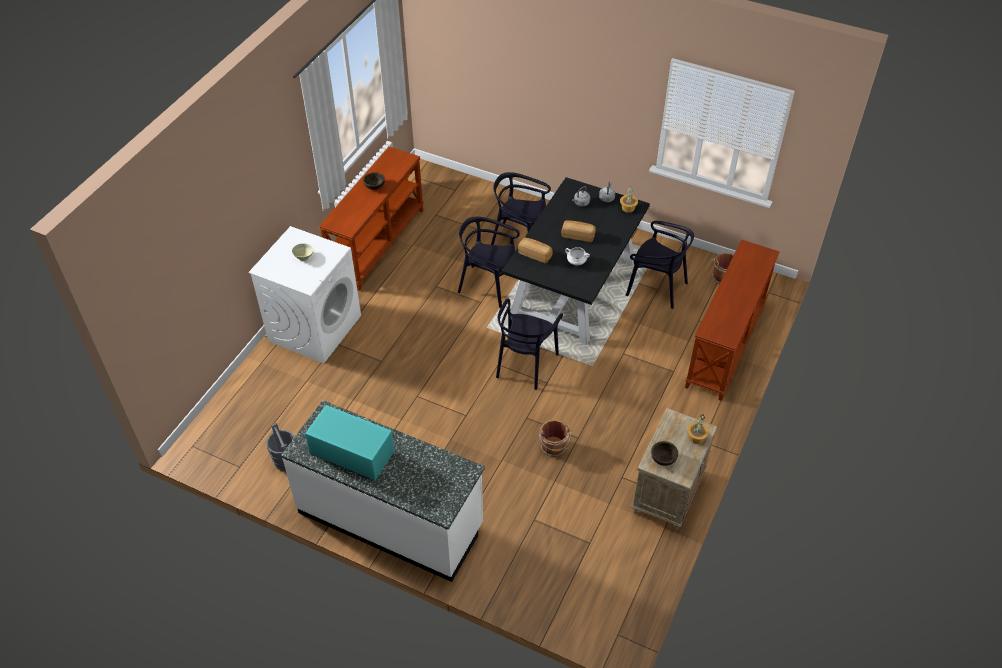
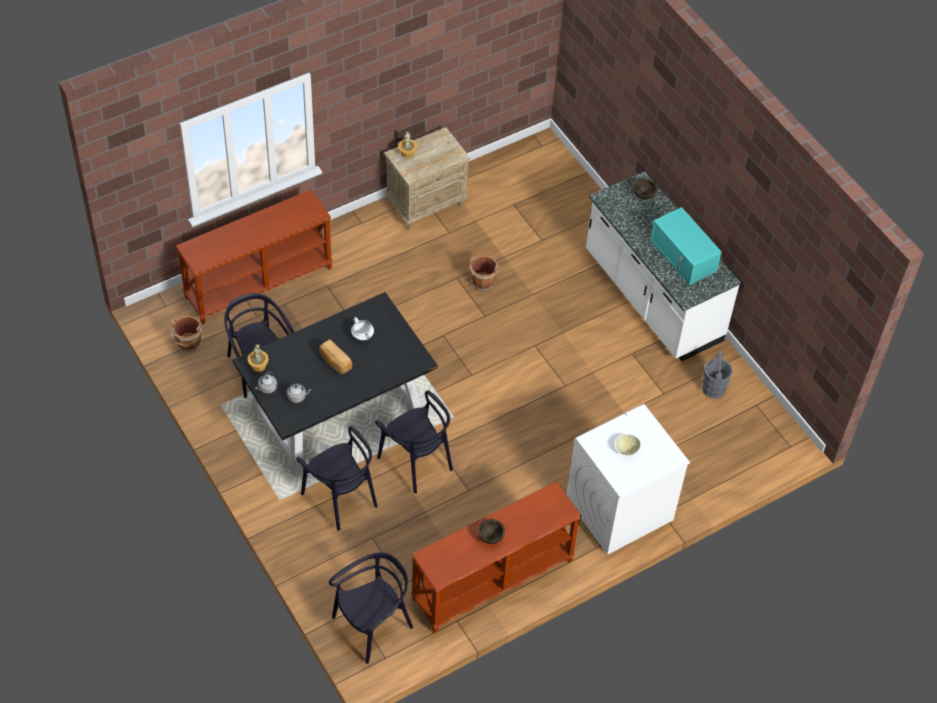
camera: 150 degrees left, 5 degrees up
black chair [496,298,563,390] -> black chair moved to [329,553,413,664]
bread [518,238,553,264] -> none
brown bowl [651,441,678,466] -> brown bowl moved to [634,179,657,200]

